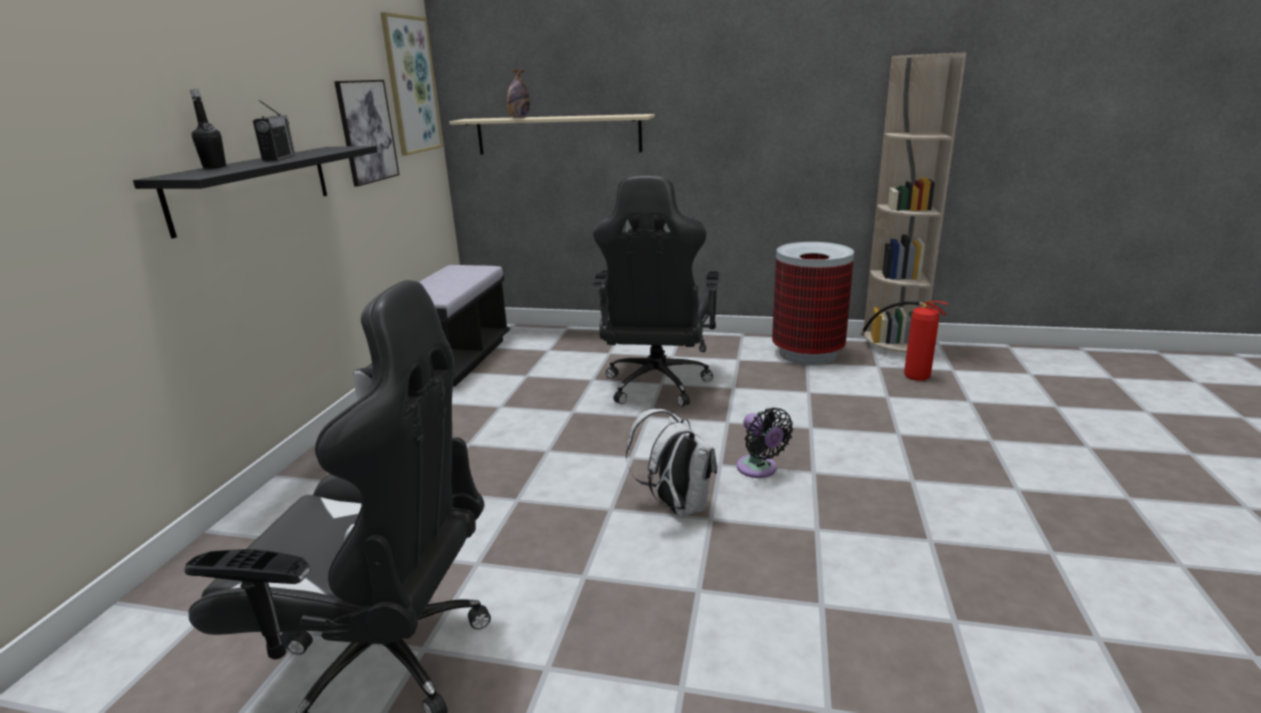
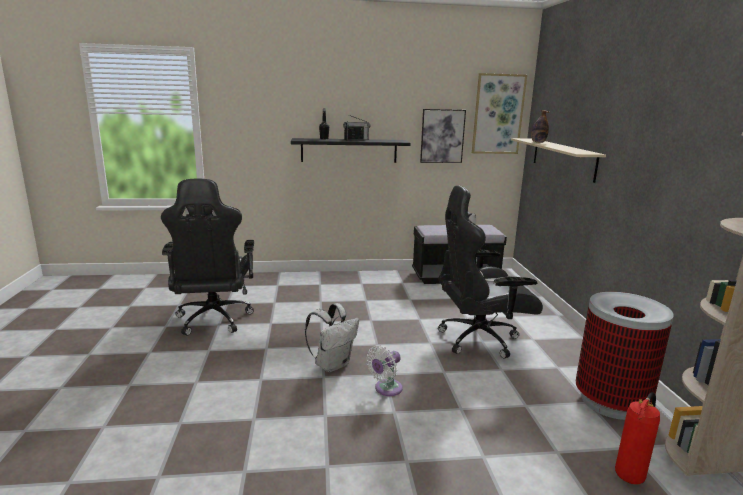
camera: 70 degrees right, 5 degrees down
black fan [737,408,793,478] -> white fan [366,345,403,396]

